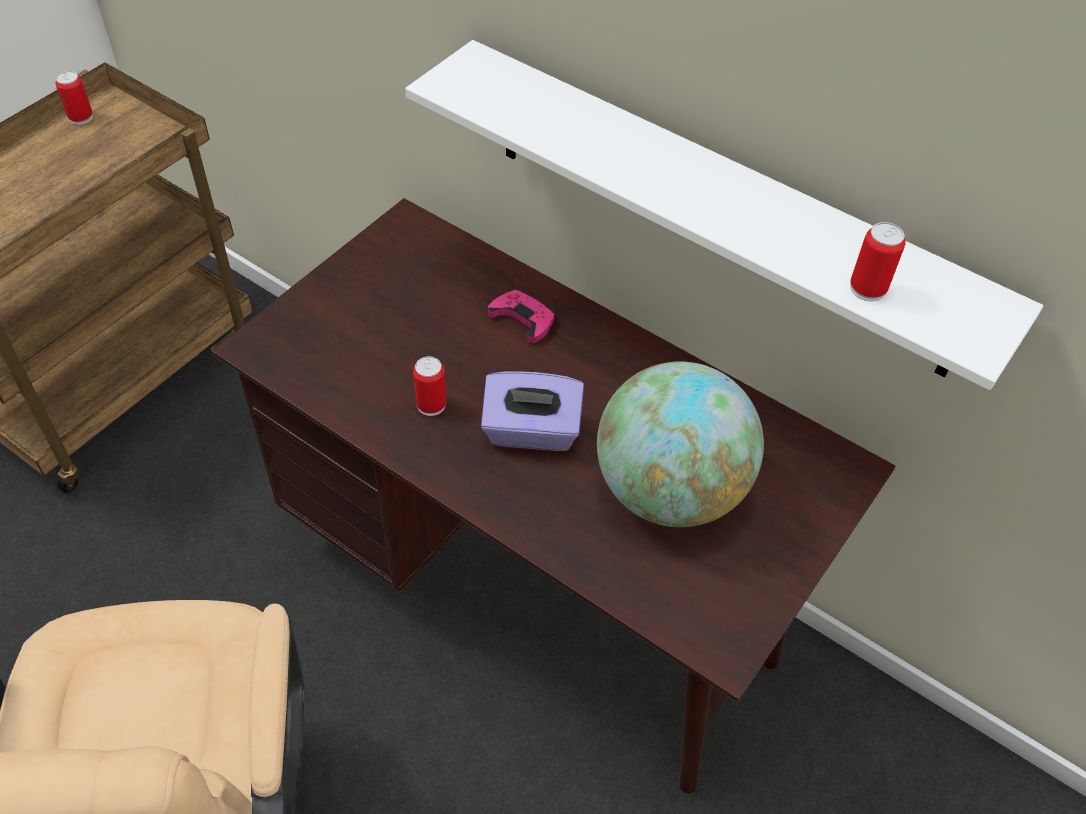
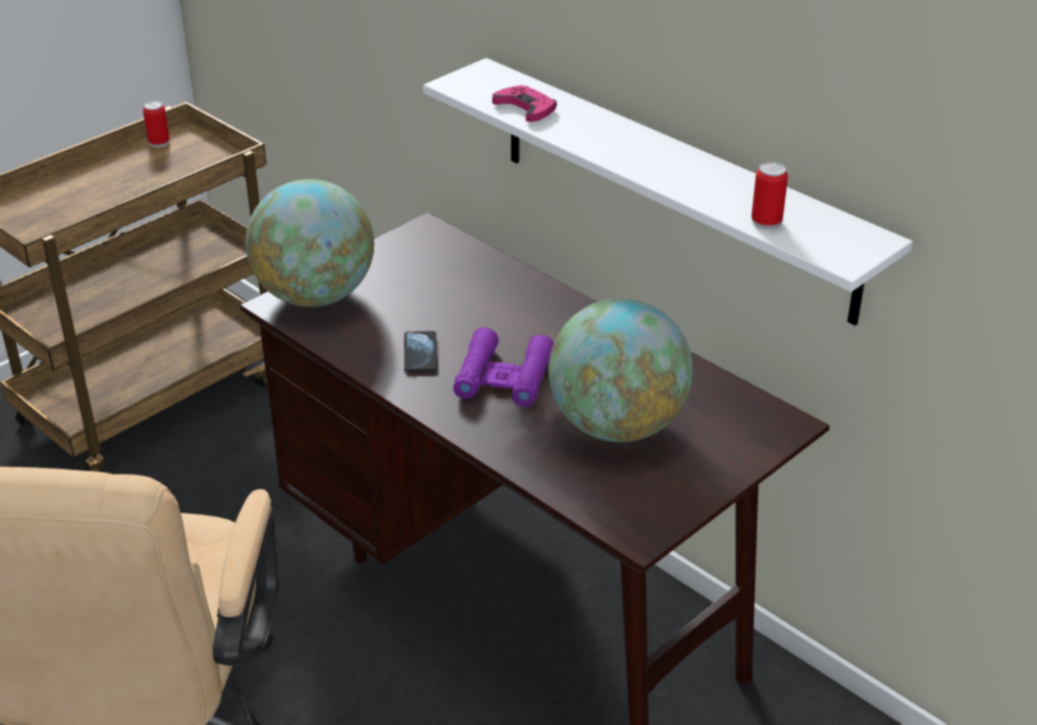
camera: 10 degrees right, 15 degrees down
can [413,356,446,416] -> phone [404,331,437,372]
purple tissue box [481,371,584,451] -> purple binoculars [453,327,554,407]
pink game controller [488,290,556,343] -> pink game controller moved to [492,85,557,122]
none -> globe [246,179,374,307]

